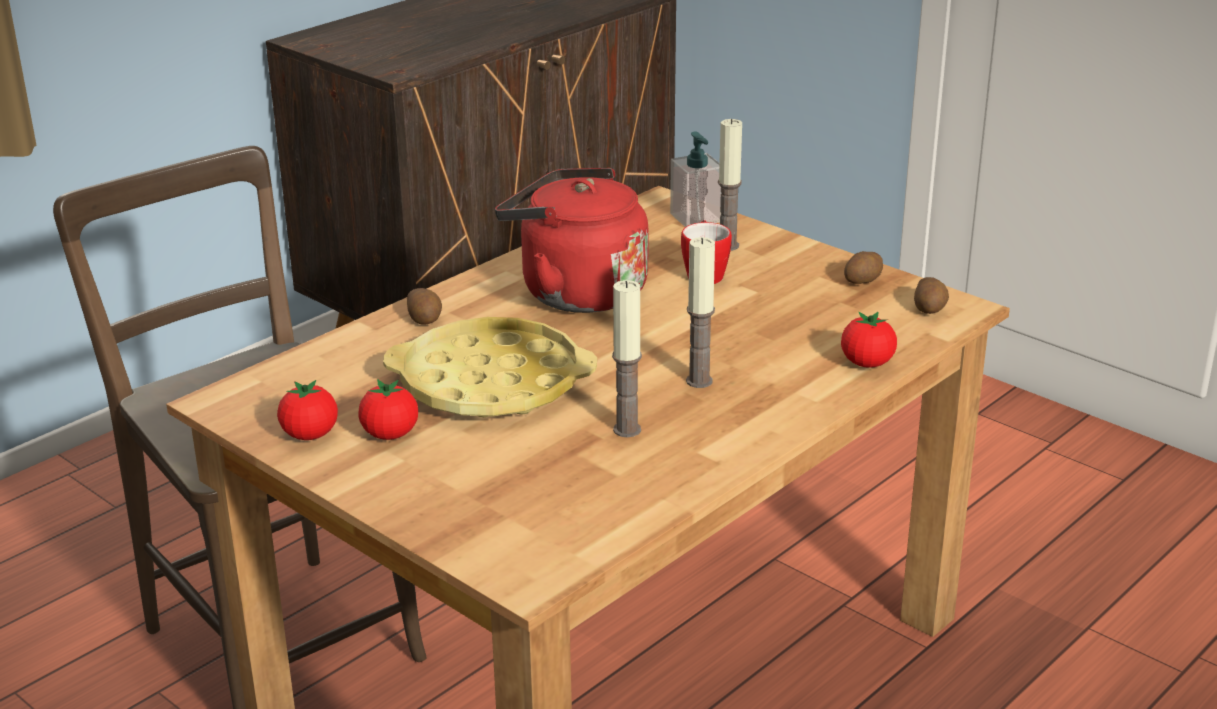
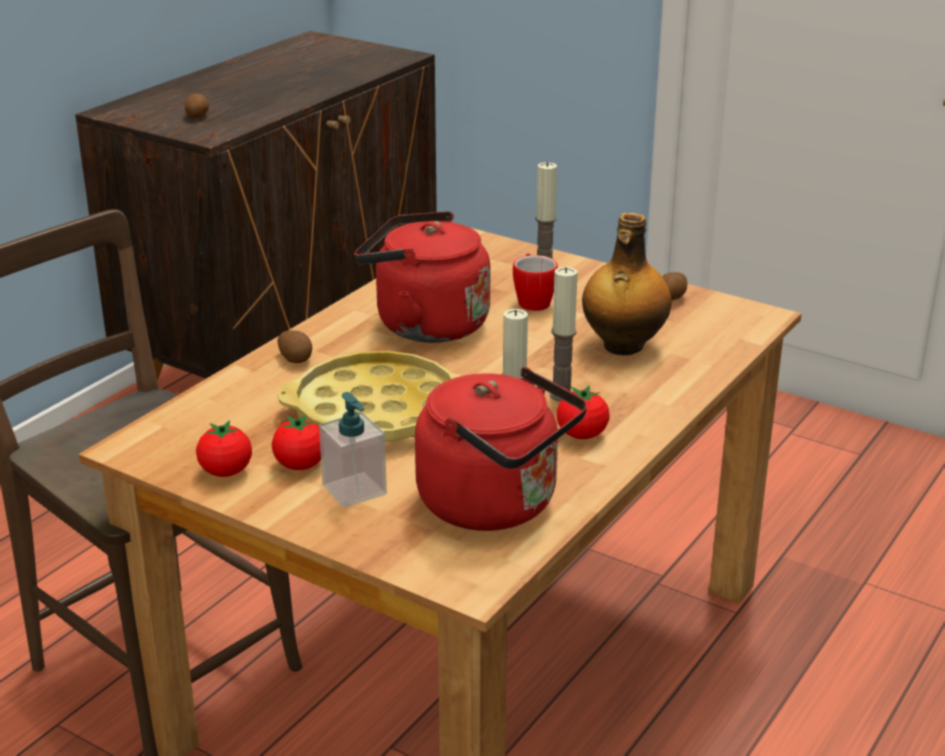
camera: 10 degrees left, 0 degrees up
soap dispenser [670,131,721,227] -> soap dispenser moved to [319,392,387,508]
tomato [841,312,897,368] -> tomato moved to [557,385,609,439]
potato [914,277,949,314] -> potato moved to [185,93,209,118]
none -> red kettle [415,367,587,531]
none -> bottle [582,213,672,355]

